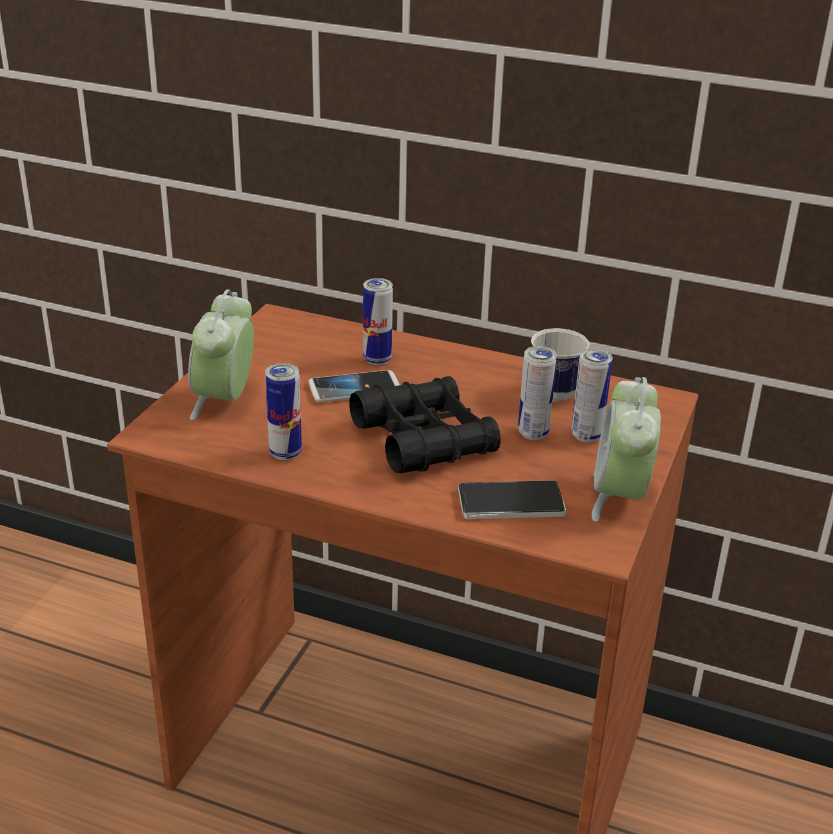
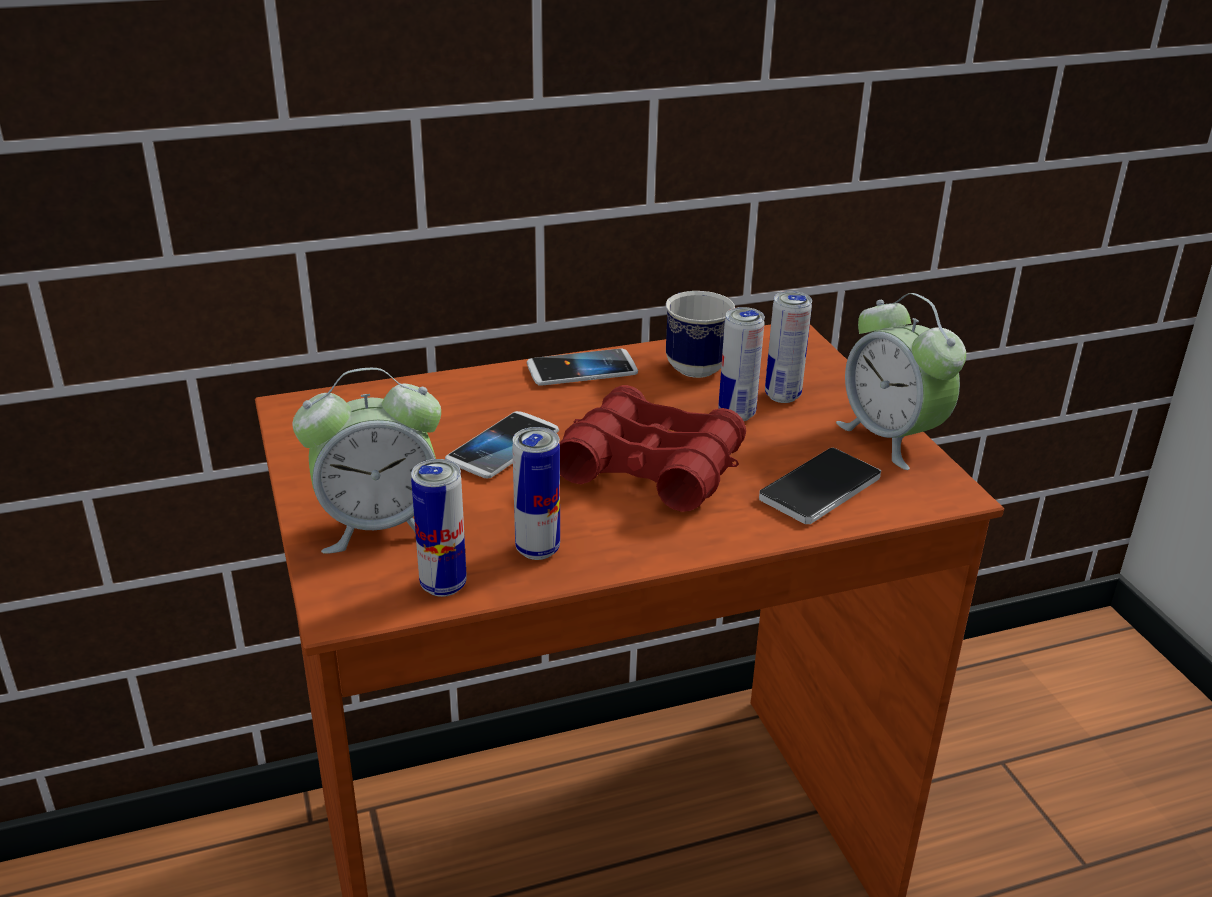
camera: 40 degrees left, 0 degrees up
alarm clock [188,289,254,420] -> alarm clock turned 75 degrees counterclockwise [293,368,441,554]
black binoculars [349,376,501,473] -> red binoculars [559,385,746,512]
can [363,278,393,365] -> can moved to [411,459,467,597]
none -> phone [527,348,638,386]

